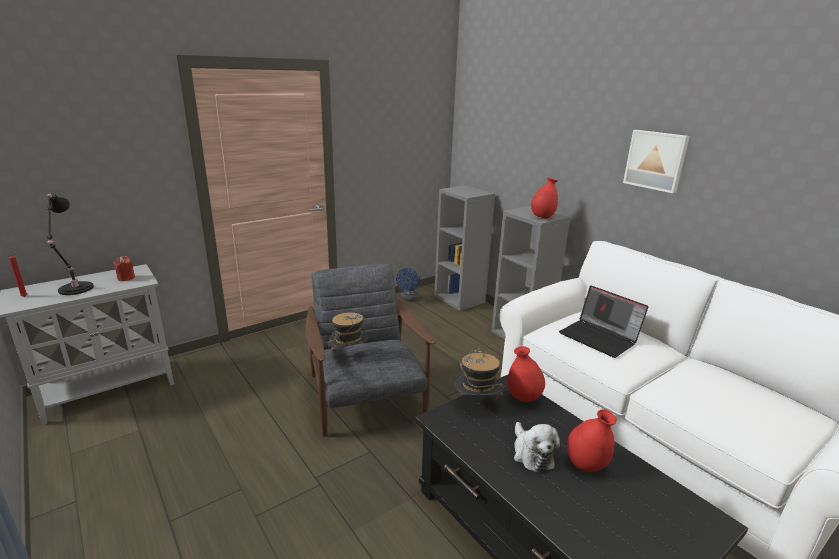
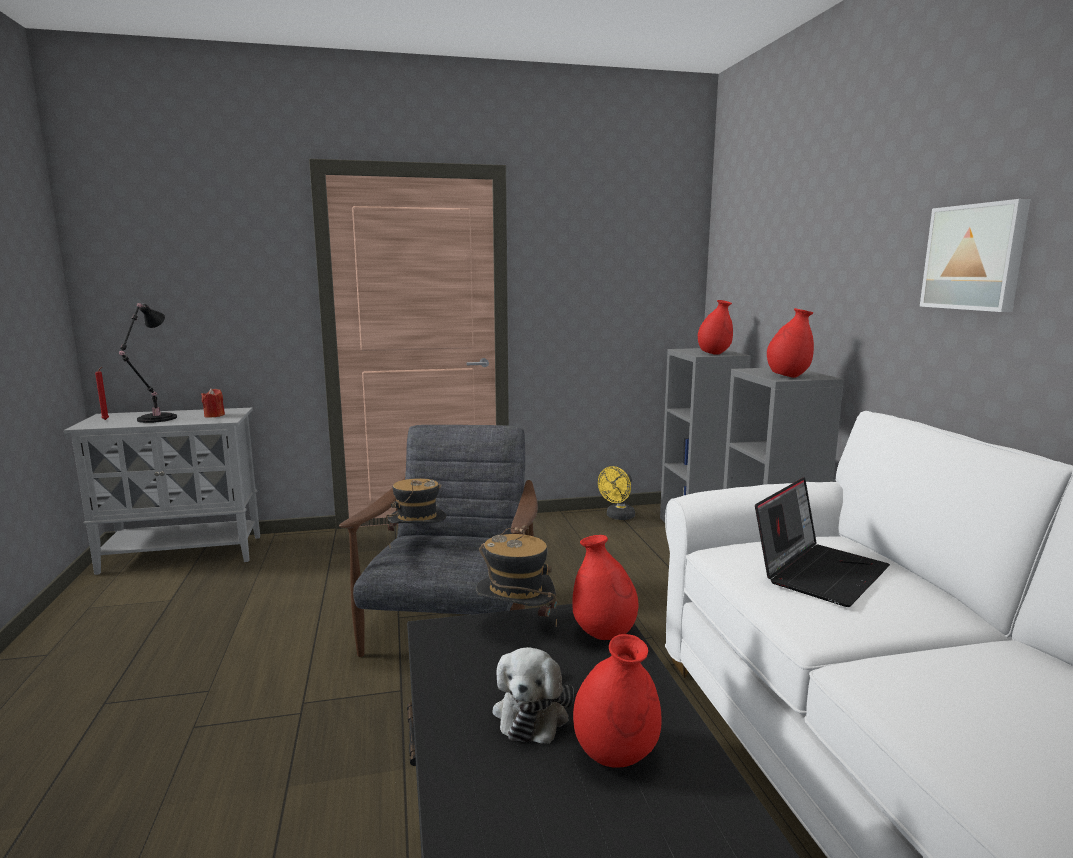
camera: 25 degrees right, 10 degrees down
blue fan [396,268,420,302] -> yellow fan [598,466,635,520]
laptop [559,285,649,358] -> laptop turned 120 degrees counterclockwise [755,477,890,607]
none -> red vase [698,300,733,355]

